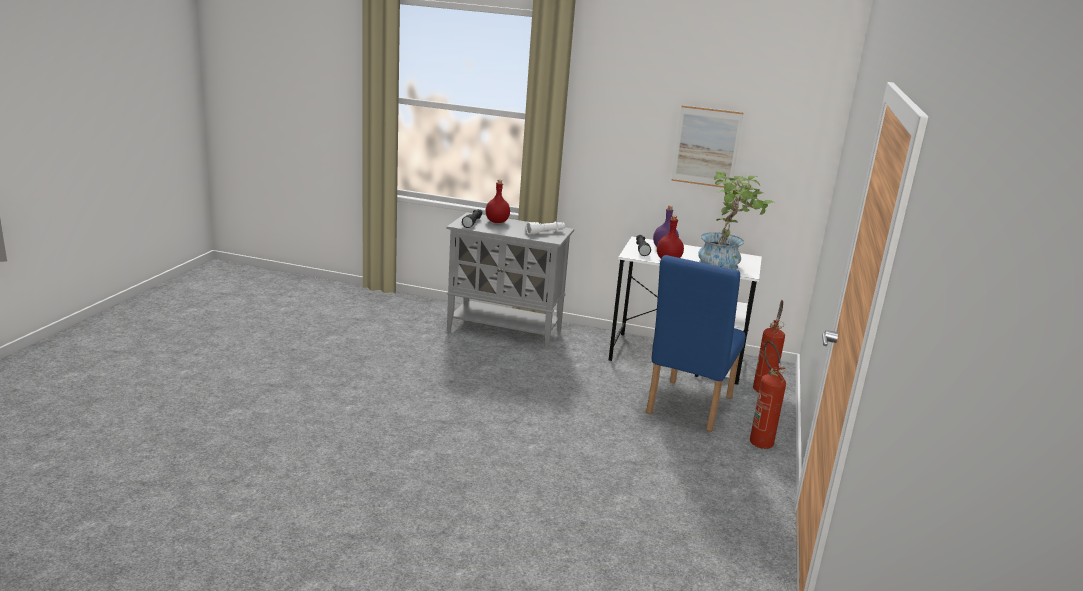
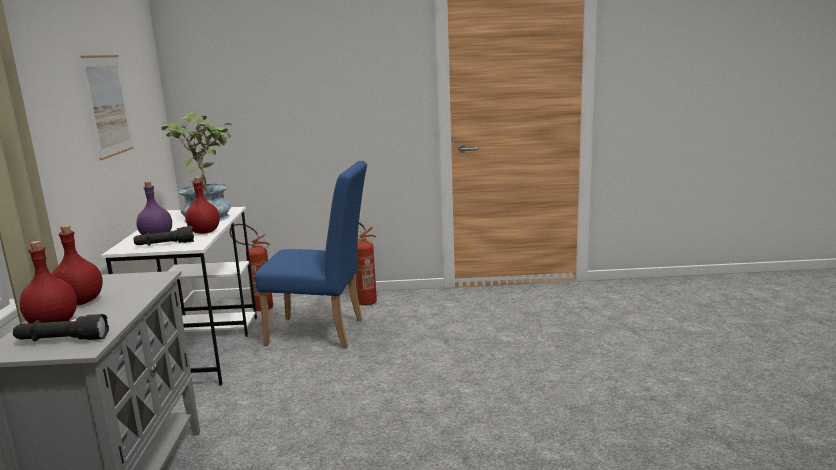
camera: 105 degrees left, 5 degrees down
white flashlight [525,221,565,235] -> none
none -> red bottle [52,225,103,305]

